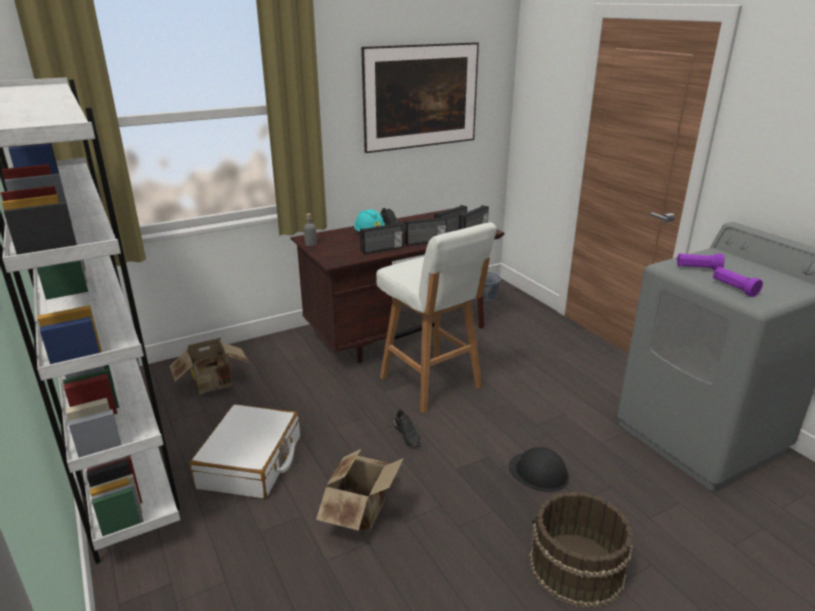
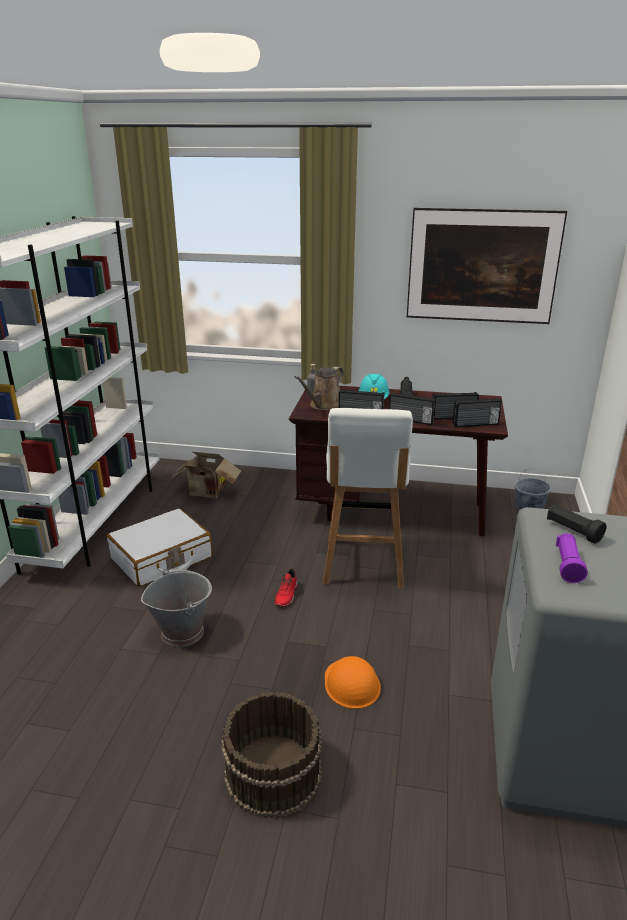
camera: 40 degrees right, 0 degrees up
cardboard box [316,449,404,532] -> grey bucket [141,569,212,647]
black shoe [394,409,421,447] -> red shoe [275,569,298,607]
black hard hat [509,447,569,492] -> orange hard hat [325,656,381,709]
purple flashlight [677,253,725,270] -> black flashlight [547,504,606,544]
none -> brown watering can [294,366,344,410]

